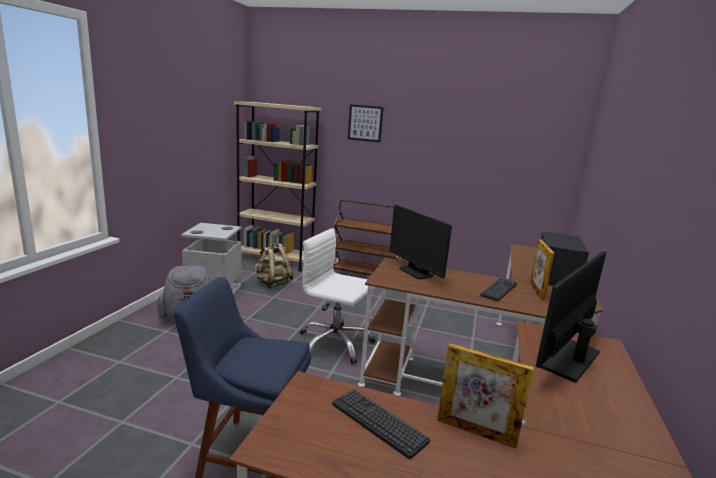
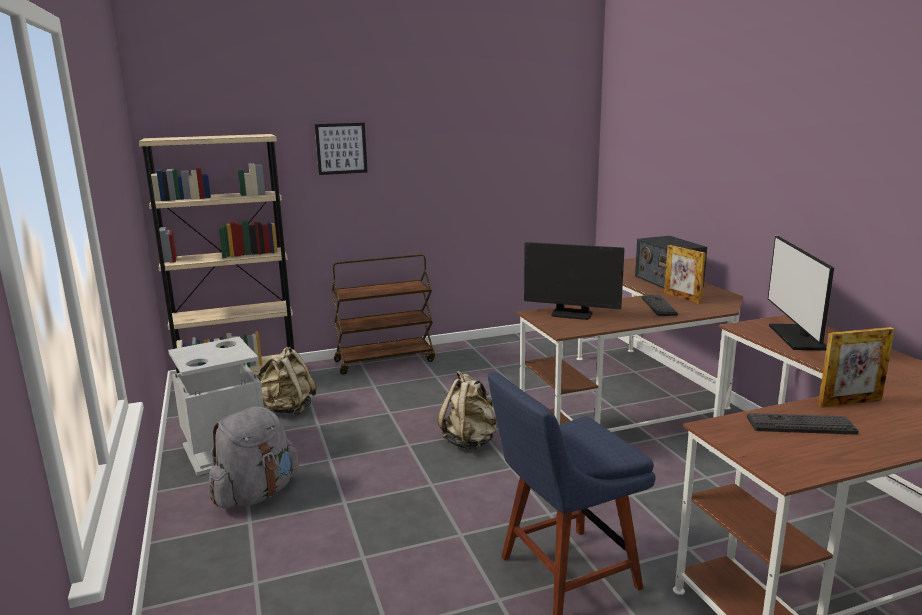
camera: 35 degrees left, 0 degrees up
white office chair [300,228,375,364] -> beige backpack [438,371,496,449]

